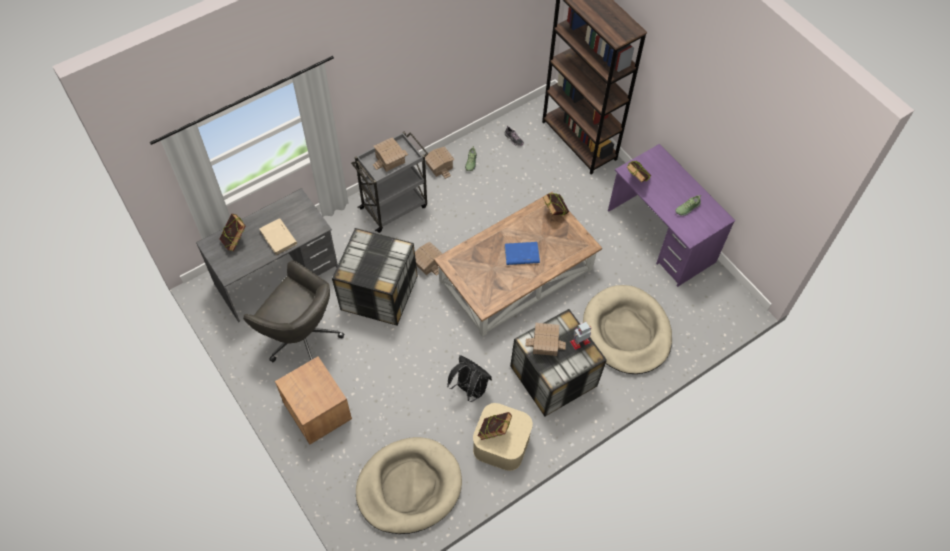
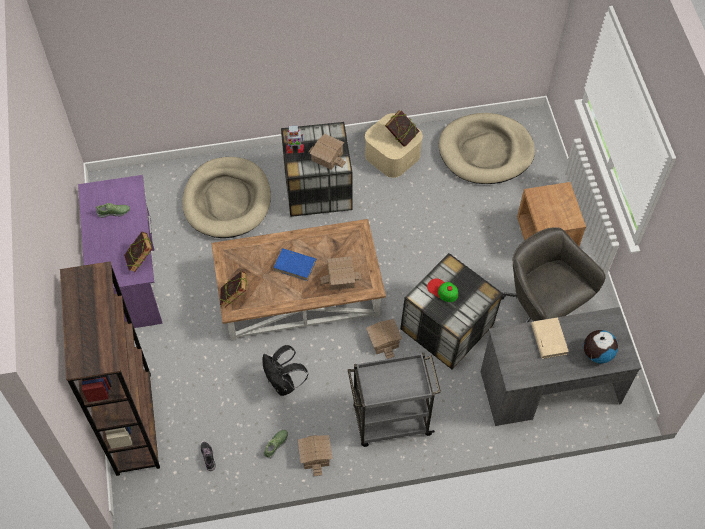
camera: 155 degrees left, 0 degrees up
book [219,214,246,251] -> globe [584,330,618,363]
toy house [373,138,408,172] -> toy house moved to [320,256,362,290]
black backpack [447,355,492,402] -> black backpack moved to [262,345,308,396]
none -> cap [427,278,458,302]

